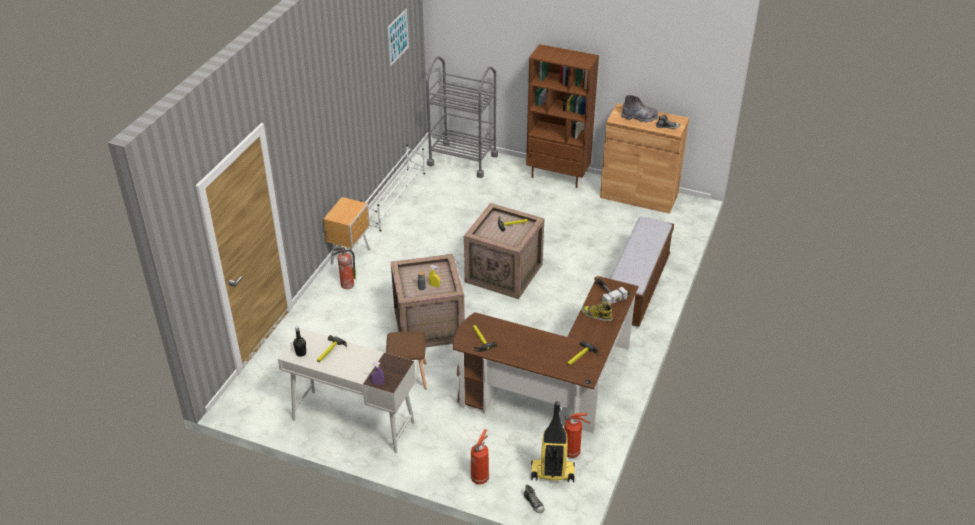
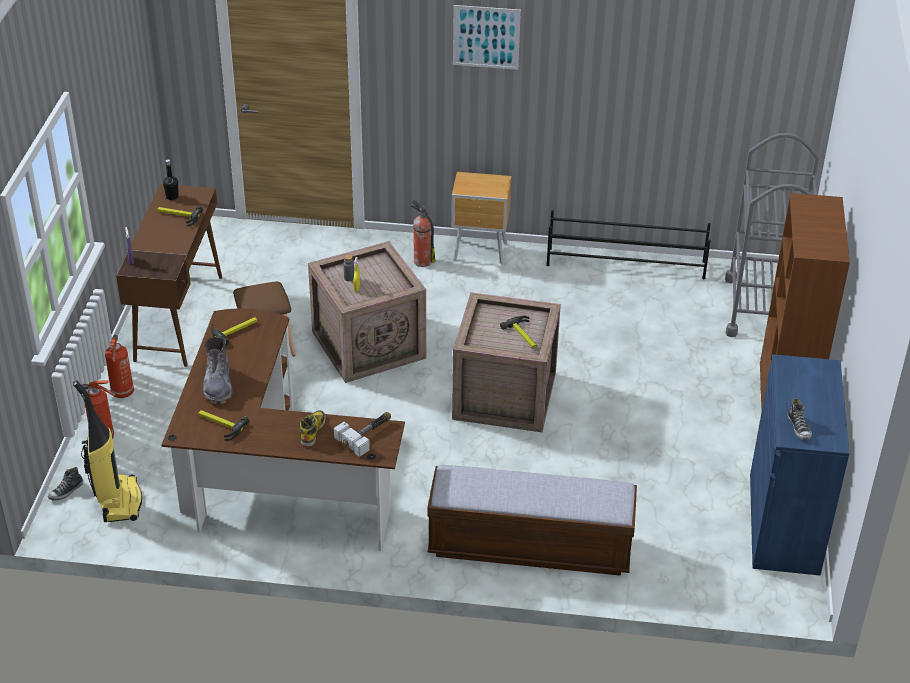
camera: 75 degrees right, 0 degrees up
white desk [278,328,416,454] -> brown desk [116,184,222,367]
white shoe rack [360,145,425,231] -> black shoe rack [546,210,711,279]
picture [387,9,409,67] -> picture moved to [453,5,521,70]
fire extinguisher [564,413,591,458] -> fire extinguisher moved to [105,335,134,398]
brown cabinet [600,103,689,214] -> blue cabinet [750,354,850,575]
grey boot [621,95,658,123] -> grey boot moved to [203,337,232,404]

